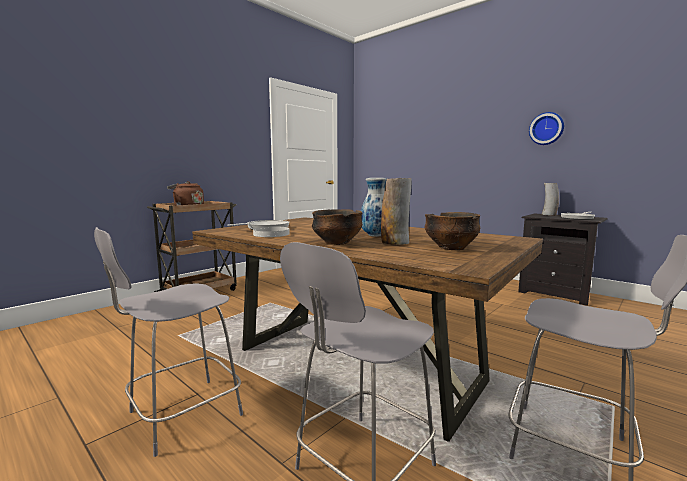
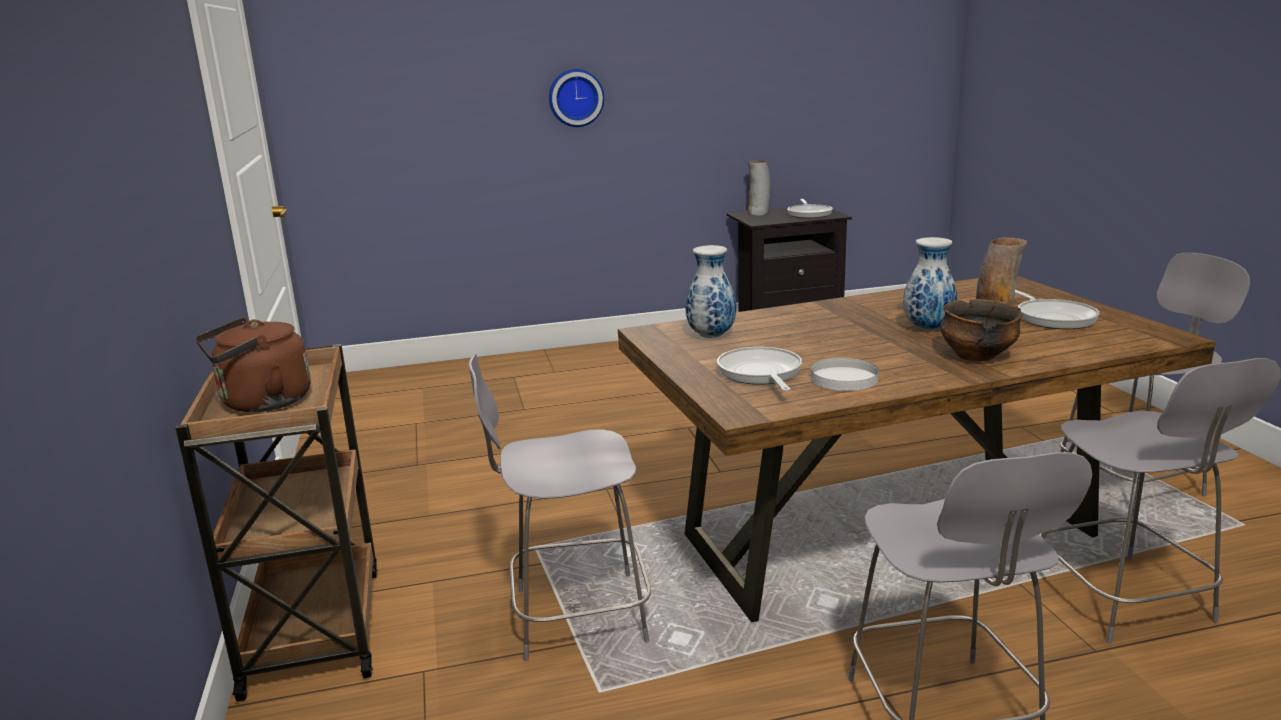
camera: 55 degrees left, 10 degrees up
bowl [425,212,480,250] -> frying pan [1015,290,1099,329]
wall clock [529,112,564,145] -> wall clock moved to [549,69,604,127]
none -> grey chair [469,354,651,661]
none -> vase [686,245,736,338]

